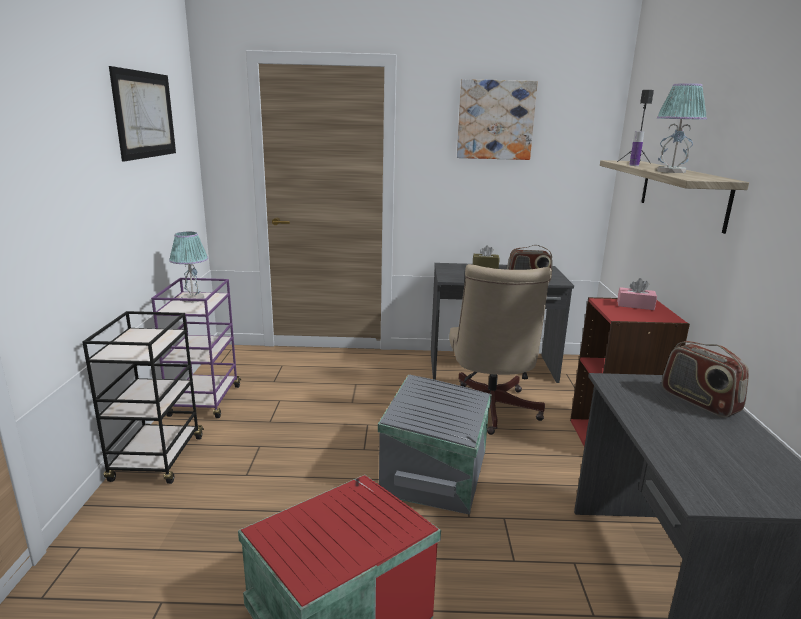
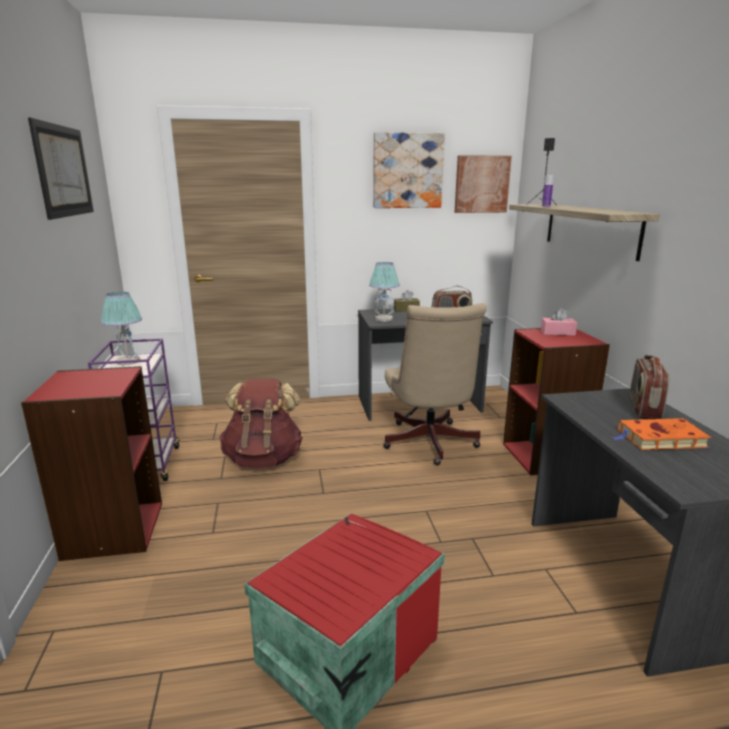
camera: 10 degrees left, 0 degrees up
black cart [82,311,204,484] -> red bookcase [21,366,162,561]
grey storage box [378,374,492,515] -> none
table lamp [657,83,707,173] -> table lamp moved to [369,262,400,322]
radio [662,341,749,418] -> radio turned 60 degrees clockwise [630,355,669,419]
none -> brown backpack [219,379,303,468]
none -> picture [455,155,512,213]
none -> orange book [613,418,711,450]

